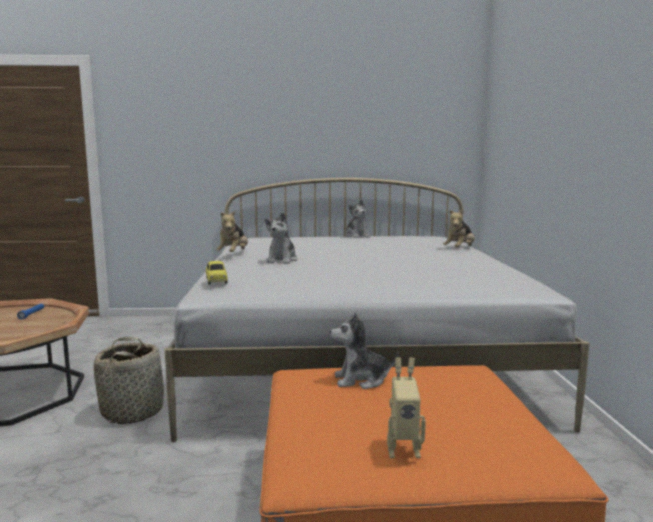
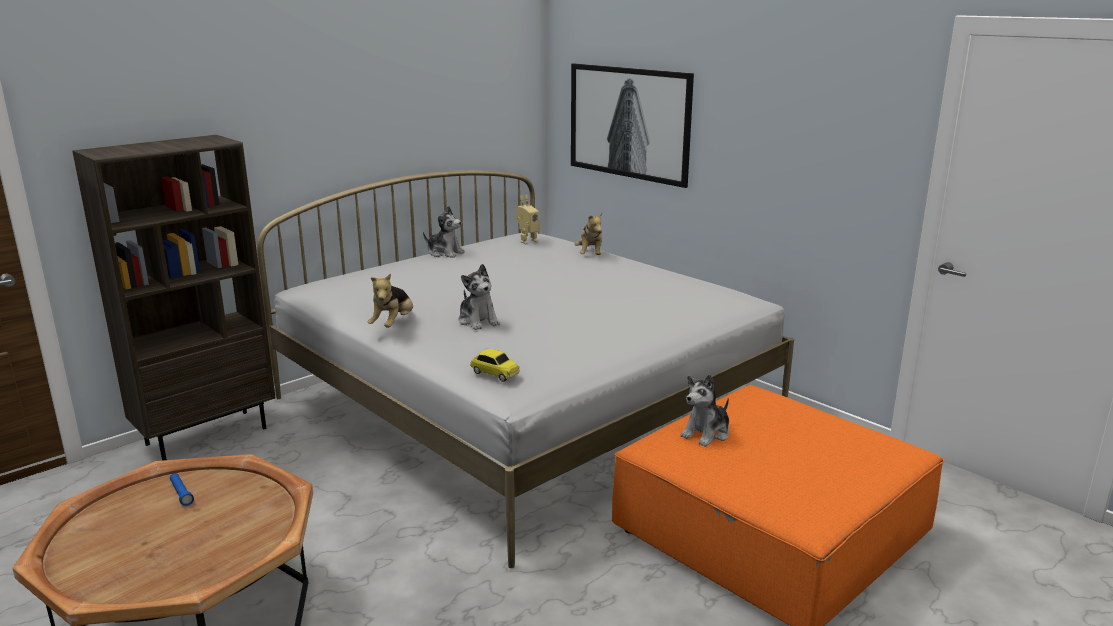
camera: 40 degrees left, 10 degrees up
basket [94,337,164,424] -> none
plush toy [216,211,248,252] -> plush toy turned 45 degrees clockwise [367,273,413,328]
toy robot [387,357,426,458] -> toy robot moved to [516,194,540,244]
none -> brown bookcase [72,135,276,461]
none -> picture [571,63,694,188]

